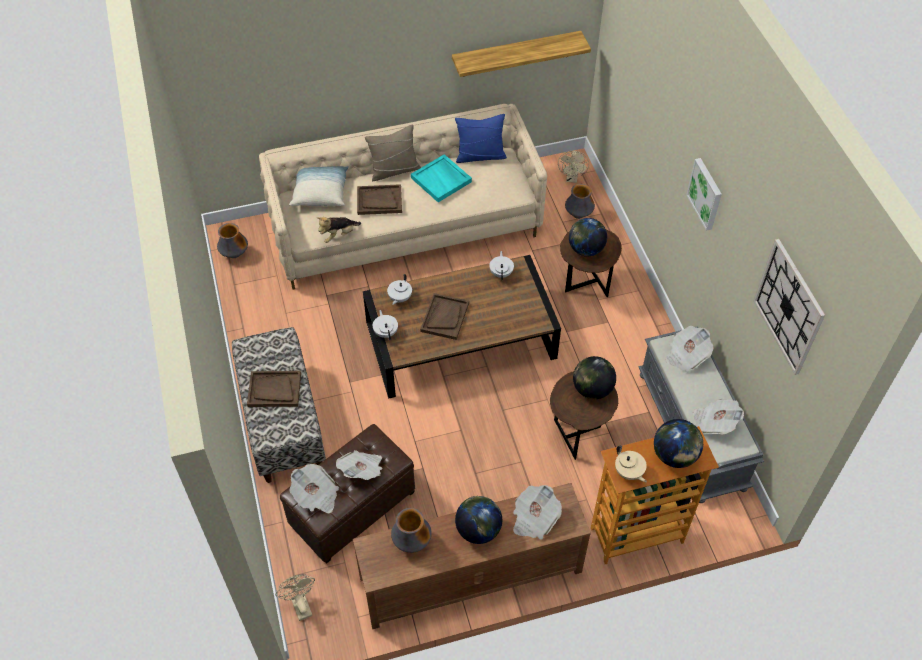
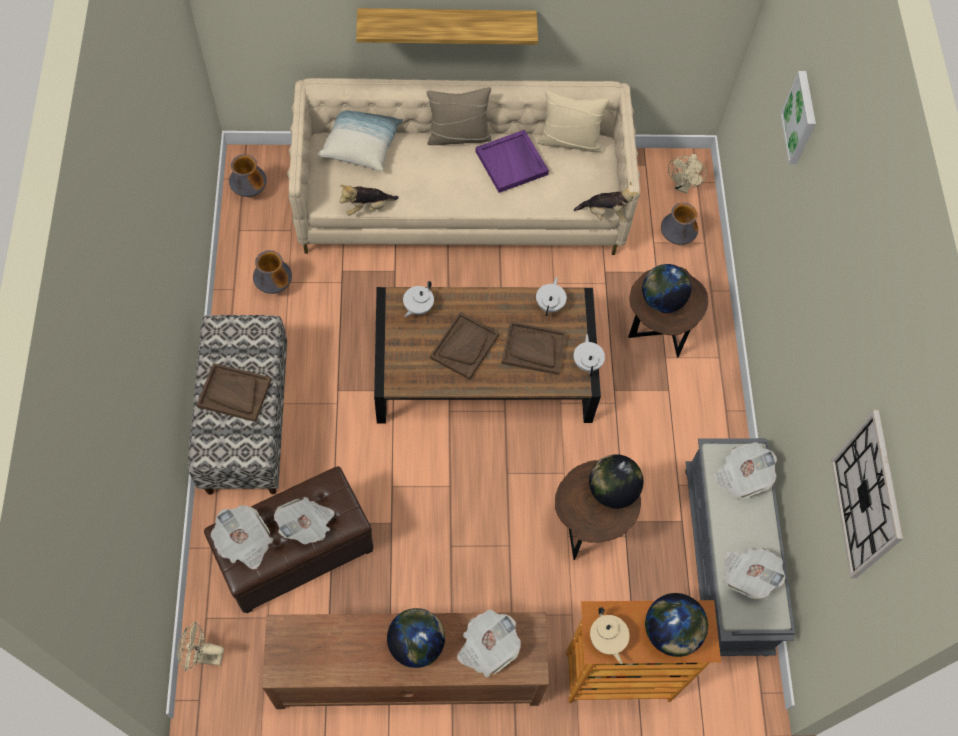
camera: 10 degrees right, 10 degrees up
beige fan [275,574,315,621] -> beige fan turned 75 degrees counterclockwise [178,621,224,672]
brown tray [357,184,402,215] -> brown tray moved to [501,321,567,375]
white teapot [373,310,398,340] -> white teapot moved to [574,334,605,376]
vase [391,508,432,553] -> vase moved to [253,250,292,294]
turquoise tray [411,154,472,202] -> purple tray [475,130,549,193]
shelf [452,31,591,77] -> shelf moved to [356,8,538,45]
blue pillow [455,114,507,163] -> beige pillow [537,90,610,152]
picture [686,158,722,231] -> picture moved to [780,71,816,164]
none -> plush toy [574,182,640,222]

